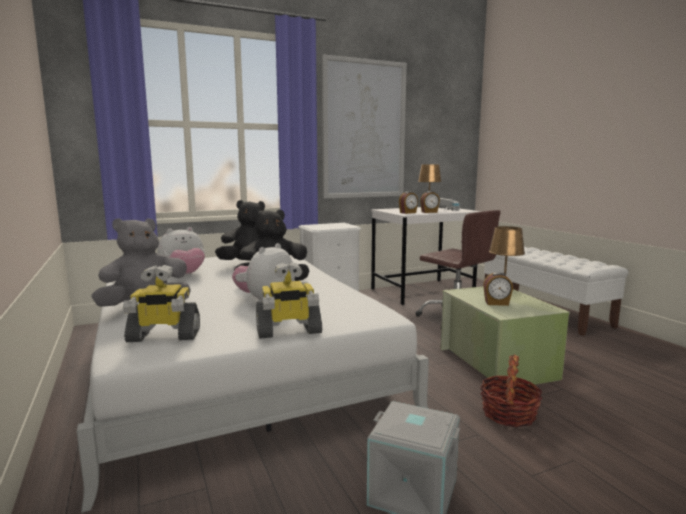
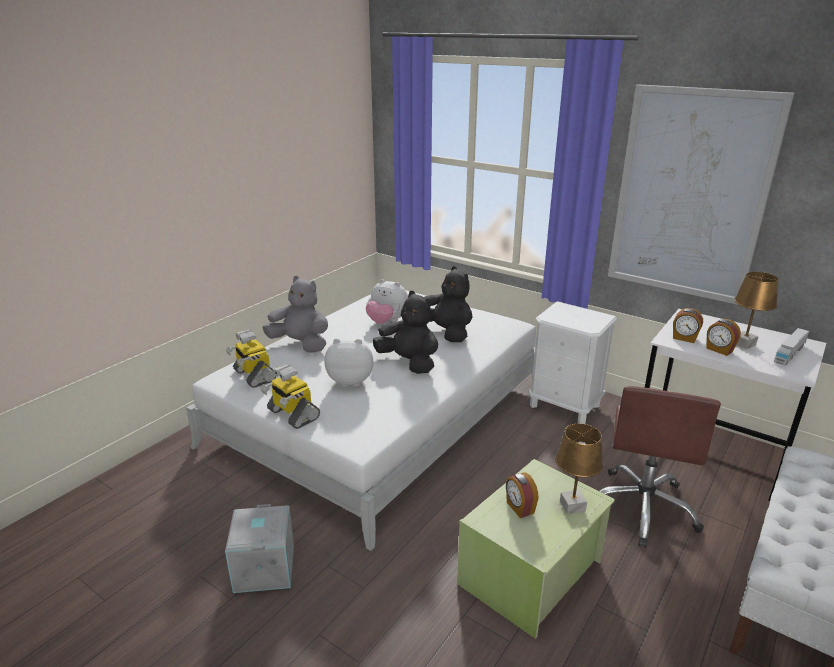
camera: 60 degrees right, 15 degrees up
basket [480,355,542,427] -> none

